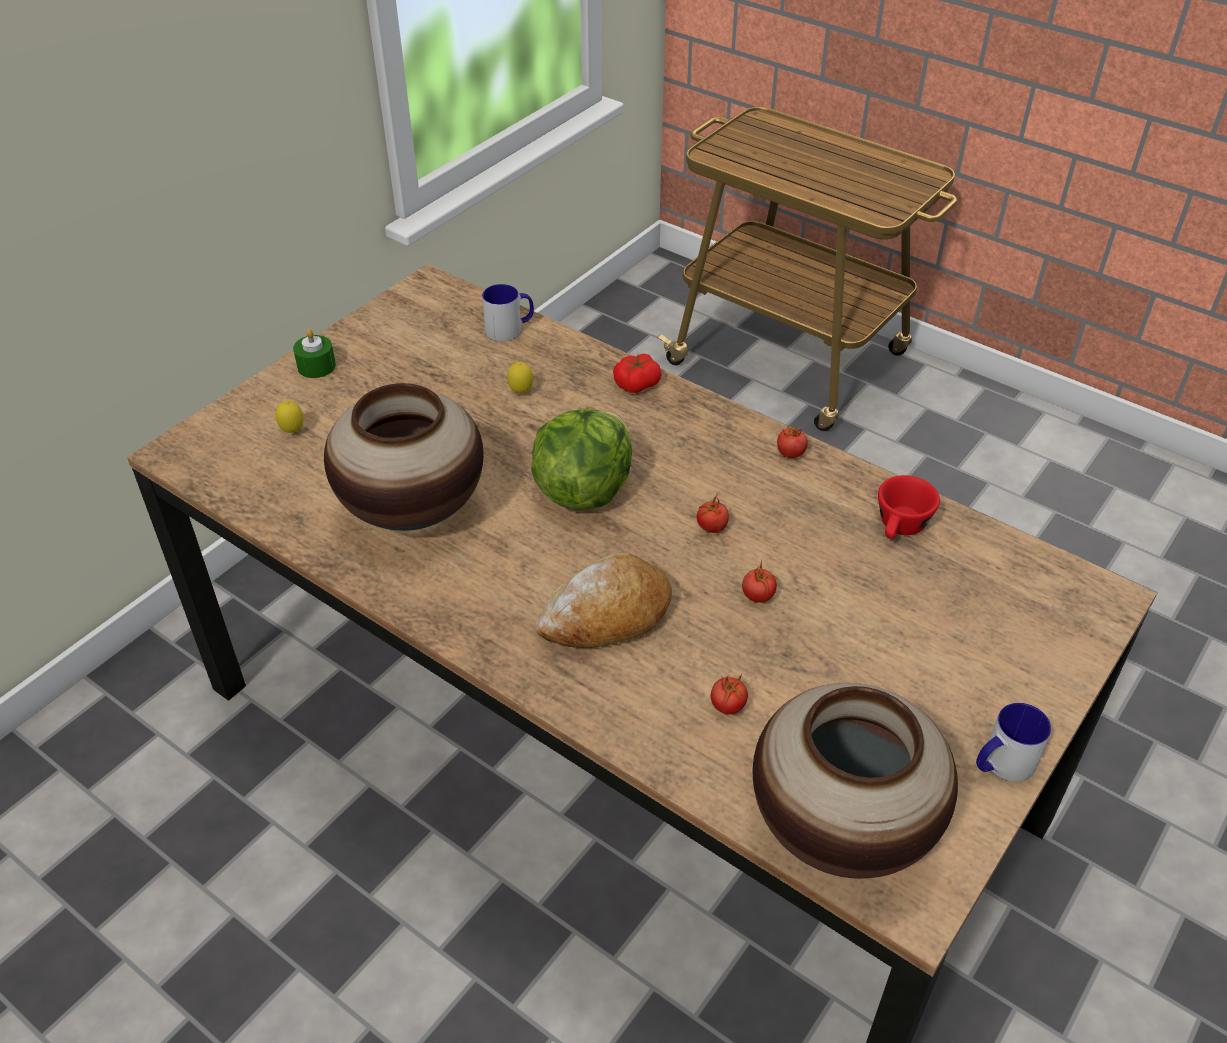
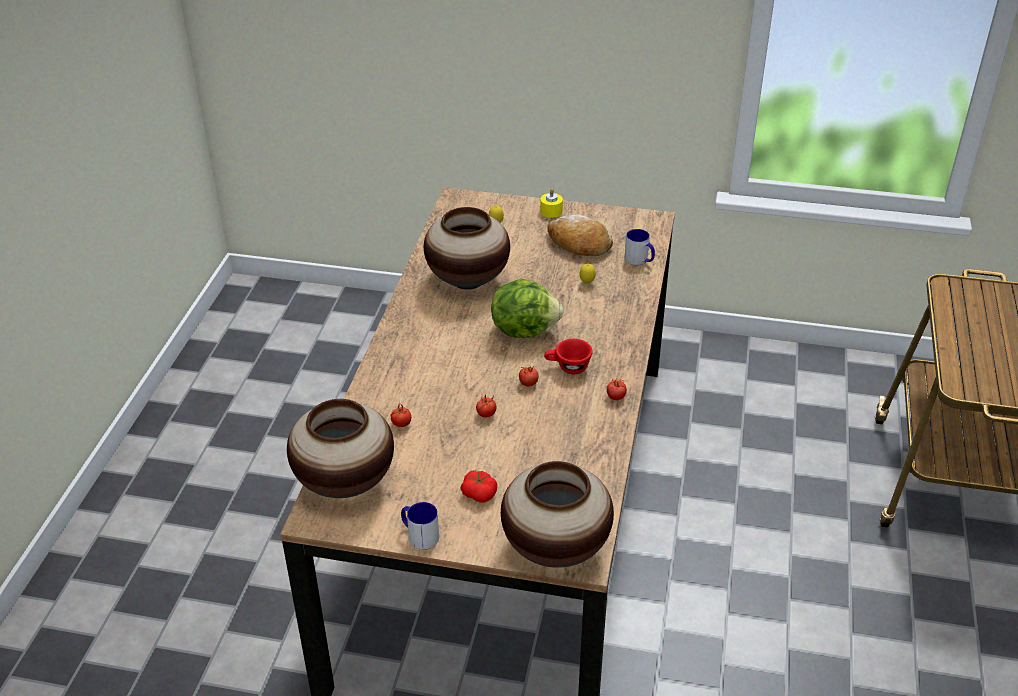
camera: 65 degrees right, 5 degrees down
green candle [293,329,336,378] -> yellow candle [540,189,563,218]
bread [536,553,672,648] -> bread moved to [548,215,613,256]
tomato [613,354,661,393] -> tomato moved to [461,470,497,502]
red cup [878,475,940,539] -> red cup moved to [544,339,593,374]
none -> vase [501,461,614,568]

